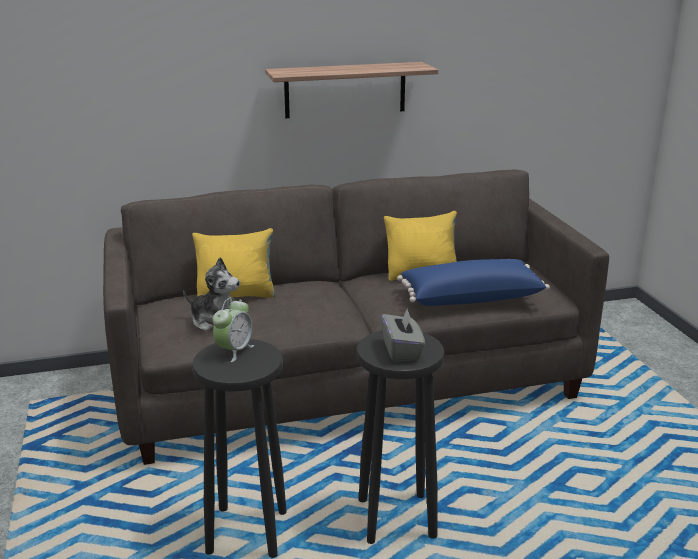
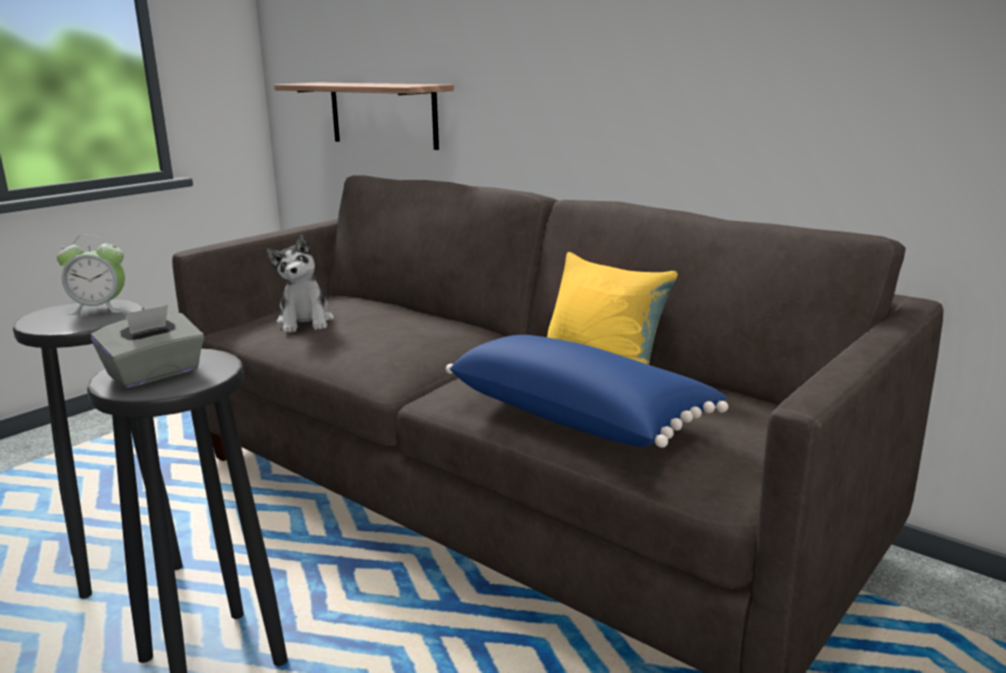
camera: 55 degrees right, 5 degrees down
yellow pillow [192,228,276,298] -> none
shelf [265,62,438,118] -> shelf moved to [274,83,454,150]

